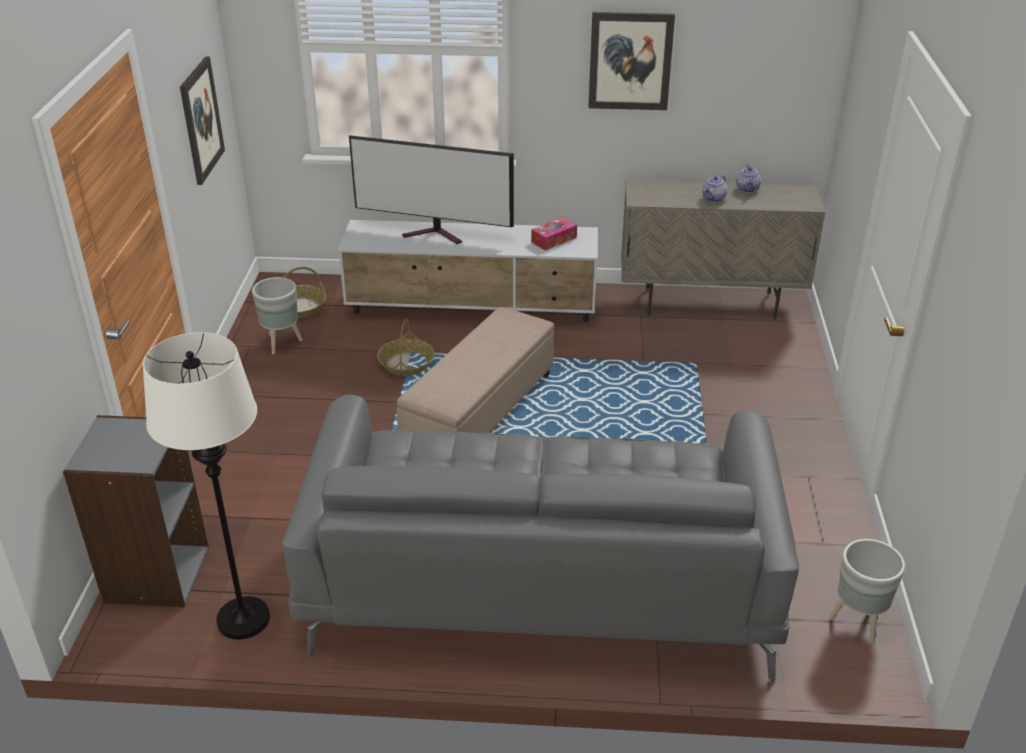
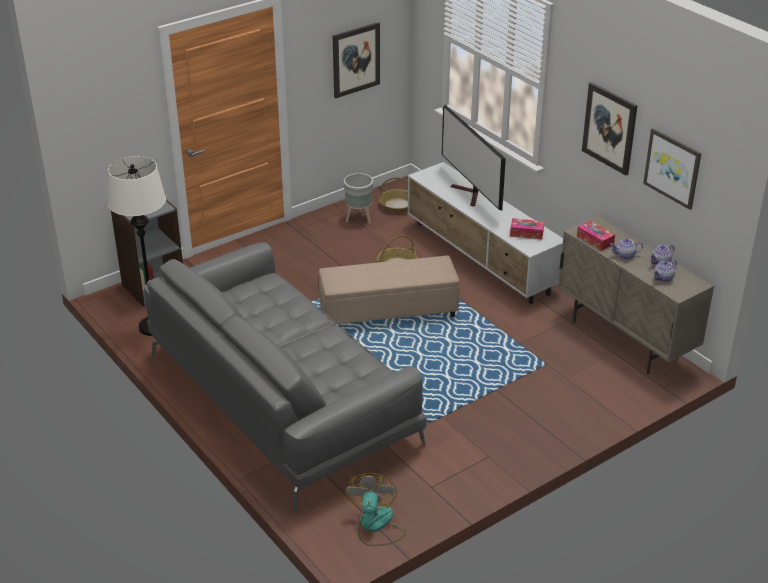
camera: 50 degrees right, 0 degrees up
grey planter [829,539,905,643] -> fan [345,473,406,546]
none -> tissue box [577,221,615,251]
none -> picture [643,128,701,210]
none -> teapot [653,260,677,282]

